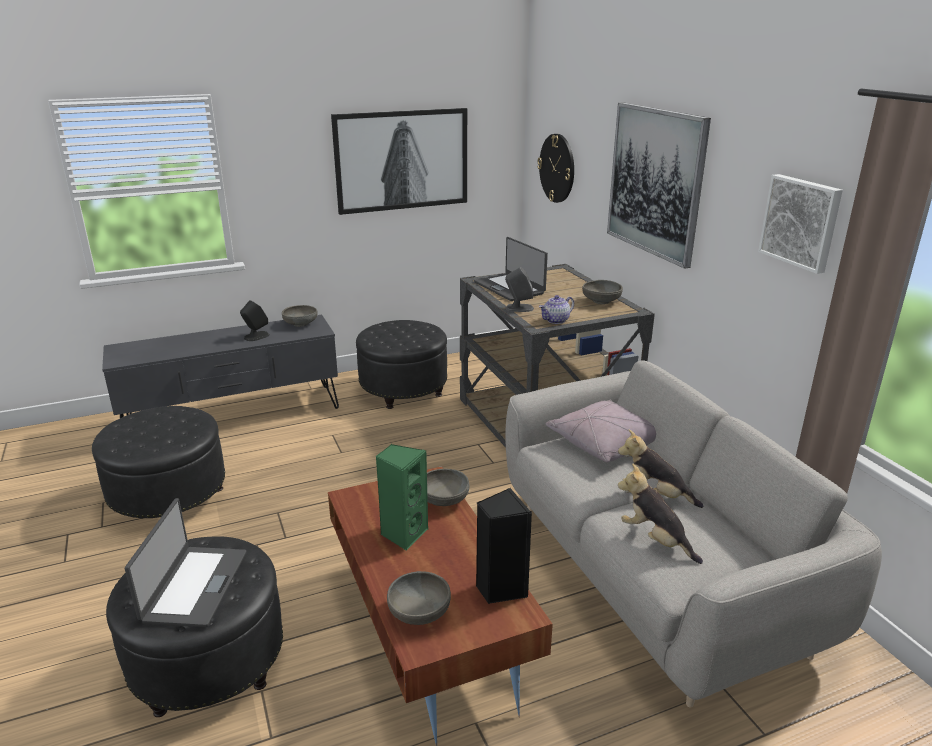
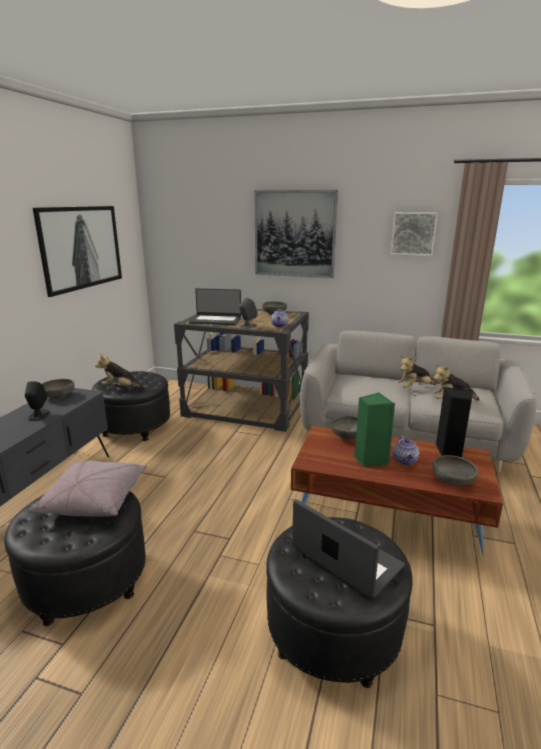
camera: 50 degrees left, 5 degrees down
wall clock [537,134,574,203] -> none
purple pillow [546,400,656,462] -> purple pillow moved to [29,460,147,517]
none -> plush toy [95,354,145,389]
none -> teapot [393,435,419,465]

